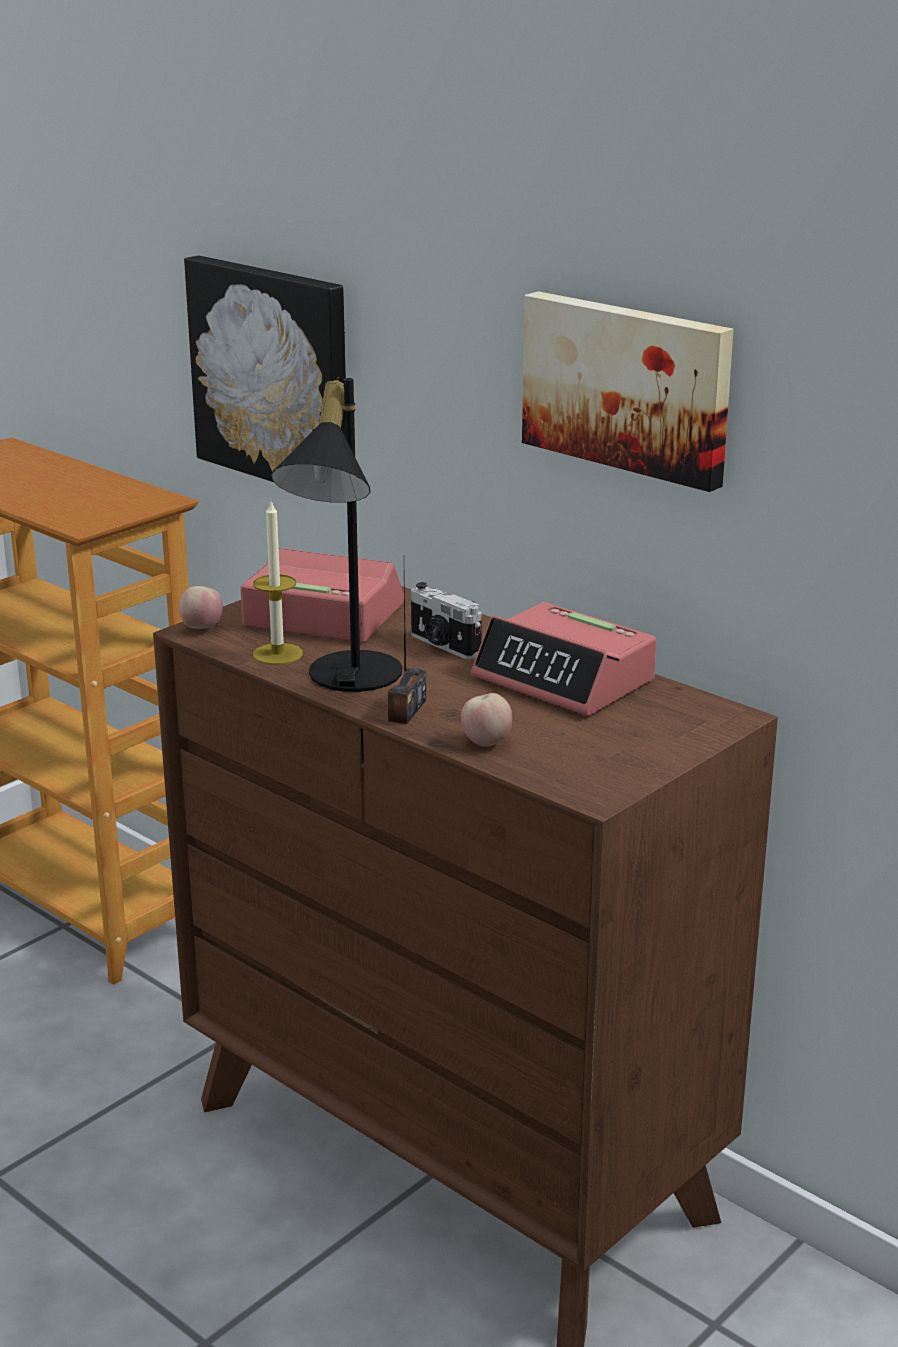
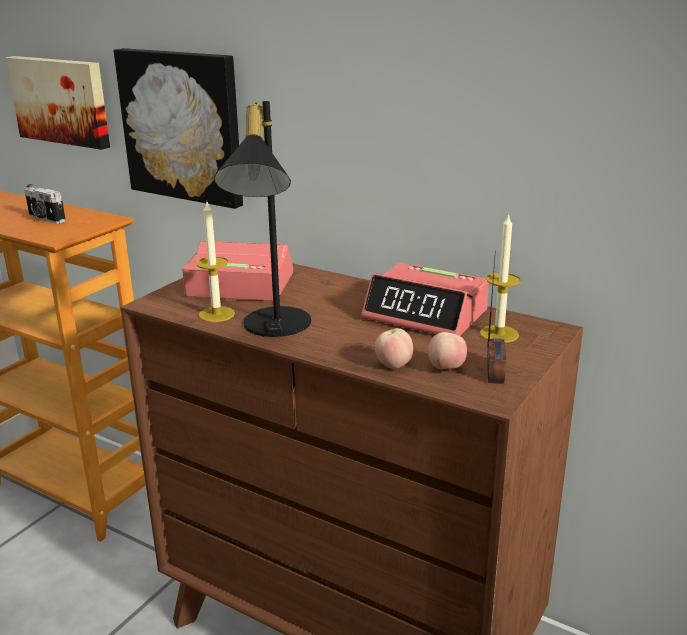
camera: 10 degrees left, 0 degrees up
apple [179,586,223,629] -> apple moved to [428,332,467,369]
radio [388,577,426,724] -> radio moved to [487,250,506,384]
camera [411,582,482,660] -> camera moved to [24,184,66,224]
picture [522,291,734,492] -> picture moved to [6,56,110,150]
none -> candle [480,213,521,343]

